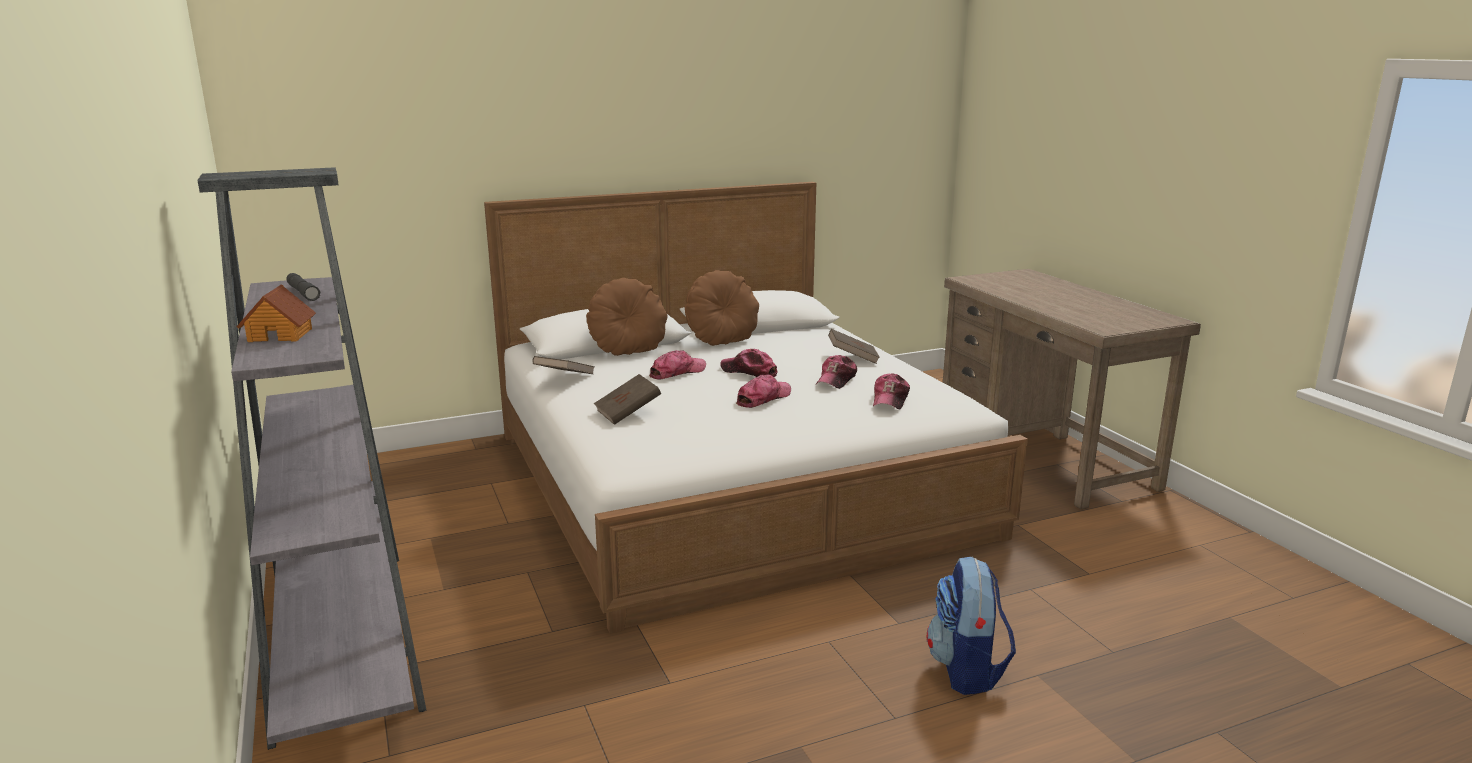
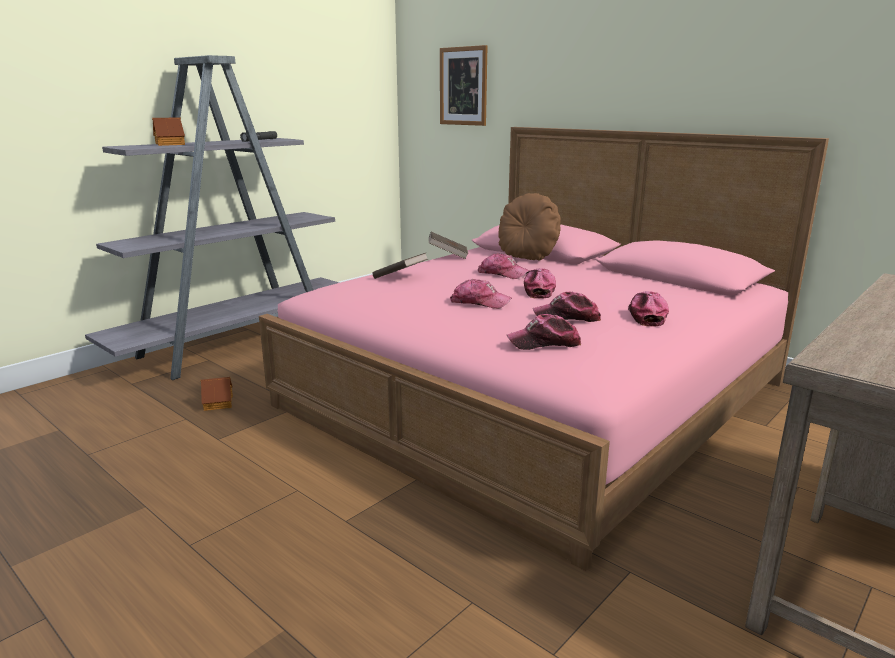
camera: 65 degrees right, 0 degrees up
white bed [484,182,1028,634] -> pink bed [259,127,829,571]
brown pillow [685,270,759,346] -> none
brown book [828,329,880,364] -> cap [628,291,669,327]
backpack [927,556,1016,695] -> none
none -> toy house [200,377,233,411]
none -> picture [440,45,487,126]

